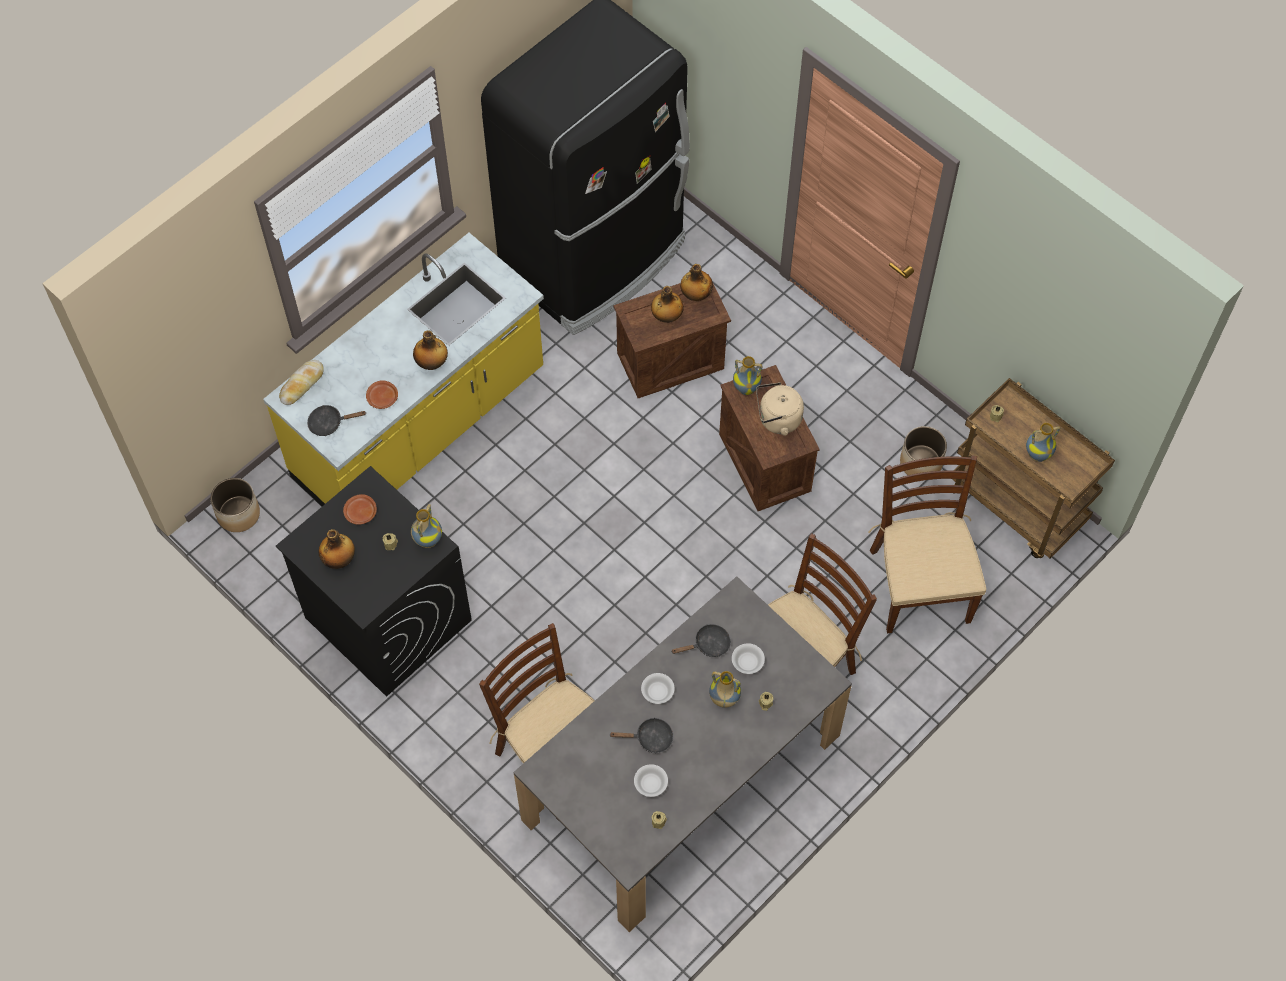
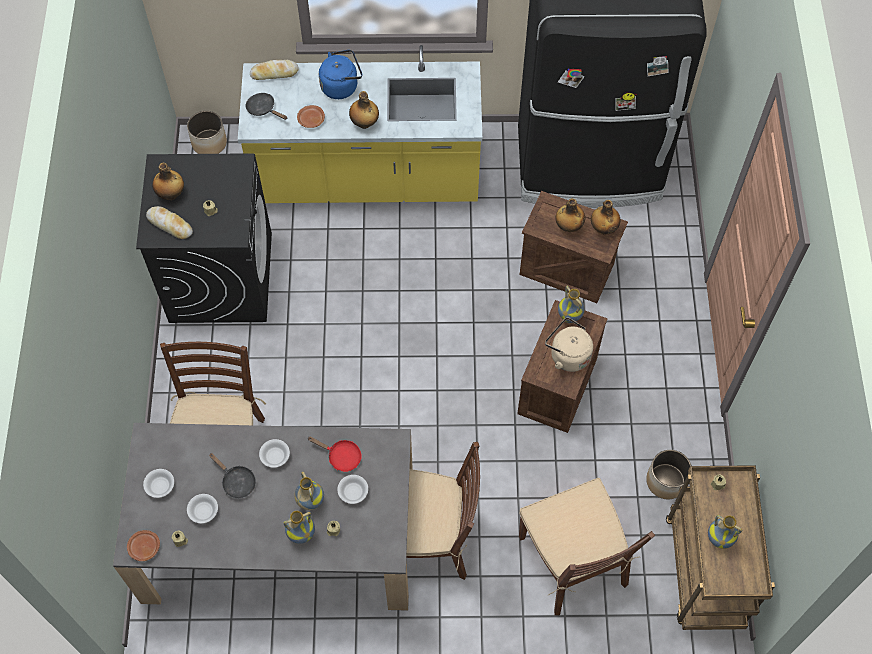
camera: 45 degrees right, 0 degrees up
brown plate [343,494,377,525] -> brown plate moved to [127,530,160,561]
vase [411,504,442,548] -> vase moved to [284,511,315,544]
black frying pan [671,624,731,657] -> red frying pan [307,437,361,472]
brown chair [868,455,986,633] -> brown chair turned 120 degrees clockwise [519,478,655,616]
none -> white bowl [143,469,174,498]
none -> bread [146,206,193,239]
none -> blue kettle [319,50,362,99]

